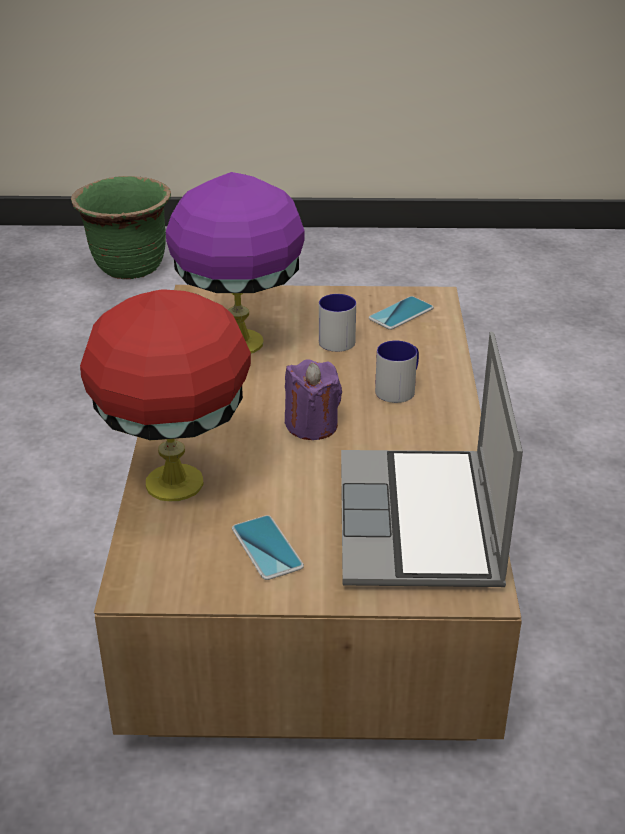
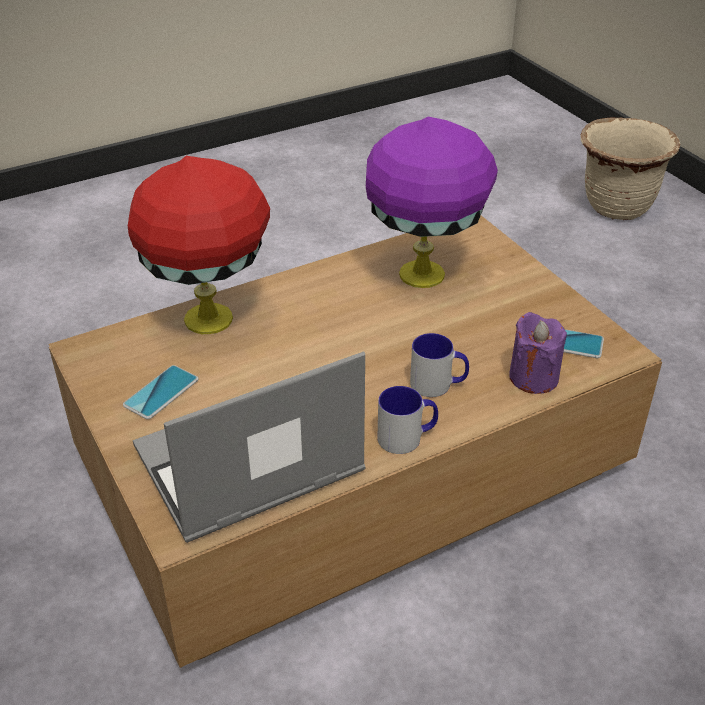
camera: 60 degrees right, 5 degrees up
green planter [71,176,171,279] -> beige planter [580,118,680,220]
purple candle [285,359,342,440] -> purple candle moved to [509,312,567,394]
mug [319,294,356,352] -> mug moved to [377,386,438,454]

